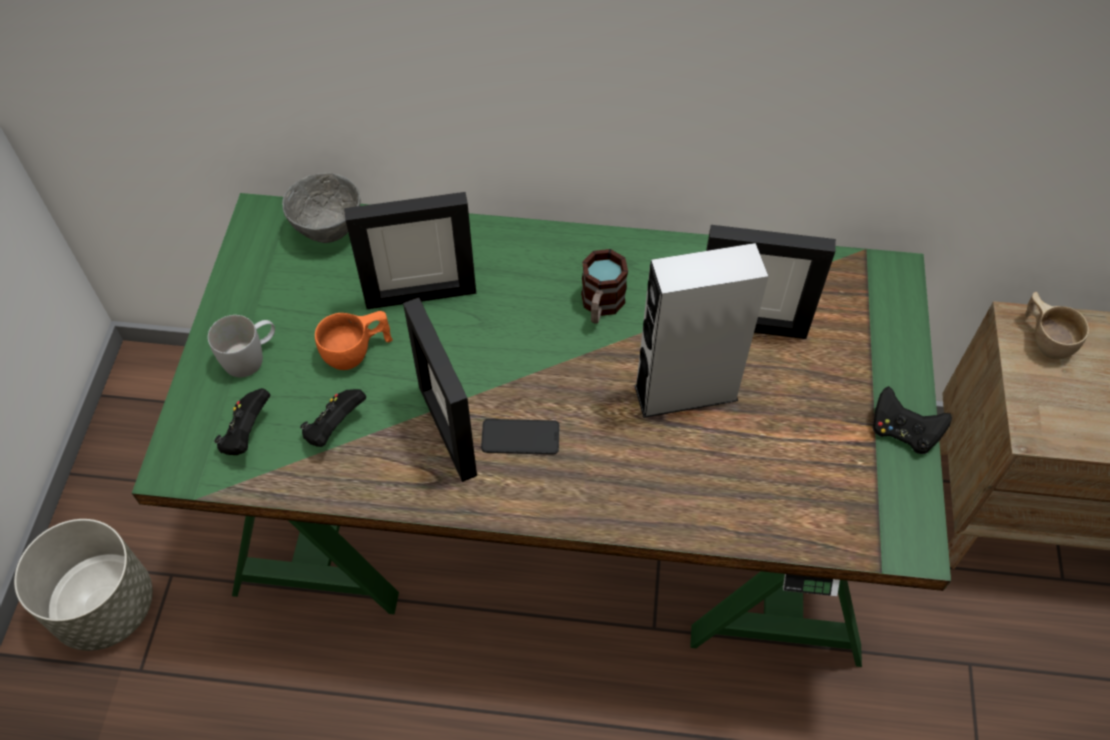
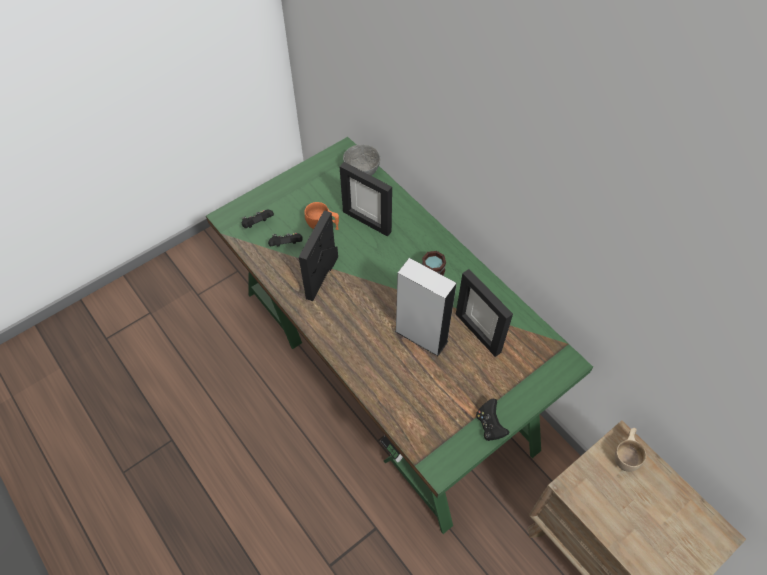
camera: 45 degrees right, 0 degrees up
grey planter [14,519,153,651] -> none
white mug [208,315,275,377] -> none
phone [481,419,560,455] -> none

